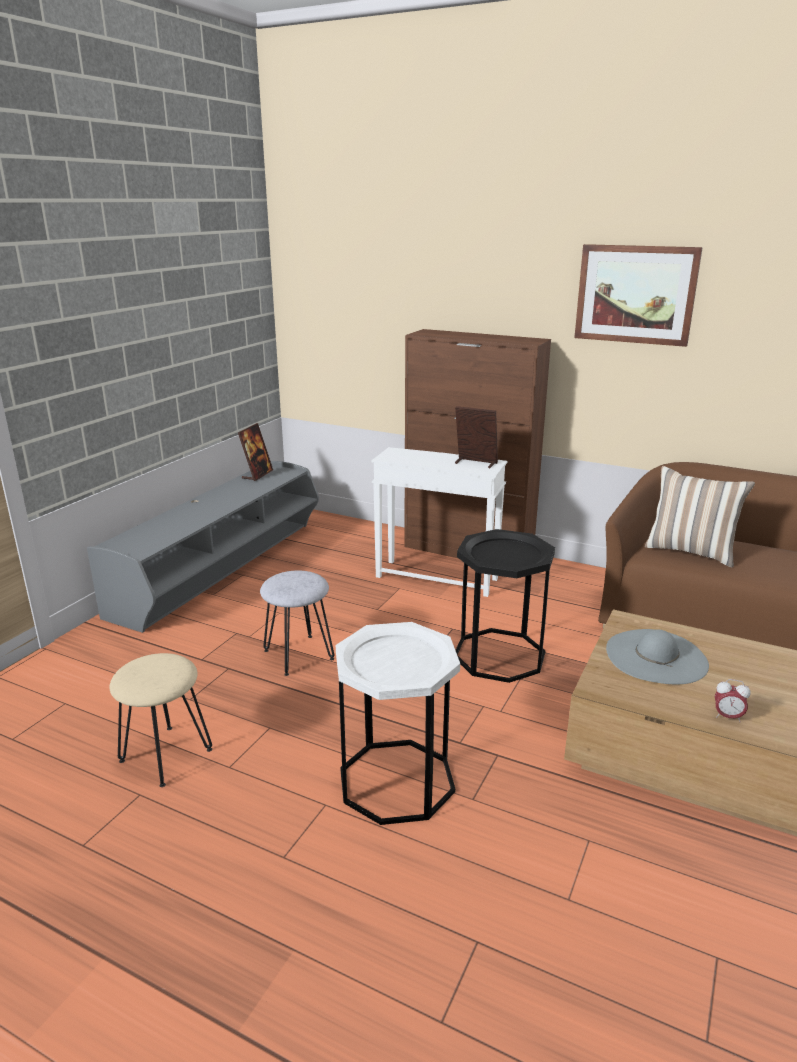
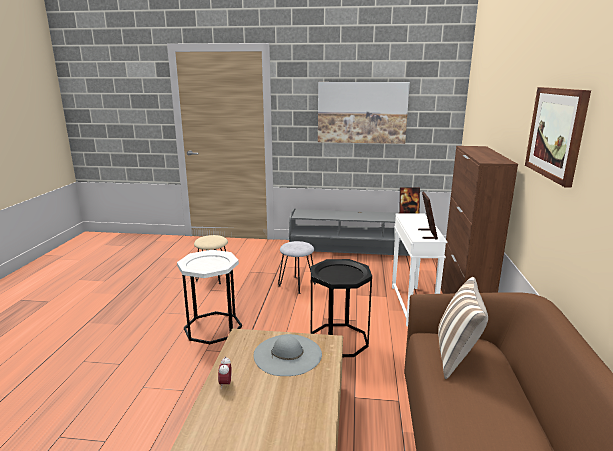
camera: 70 degrees right, 5 degrees down
none -> picture [318,82,410,144]

